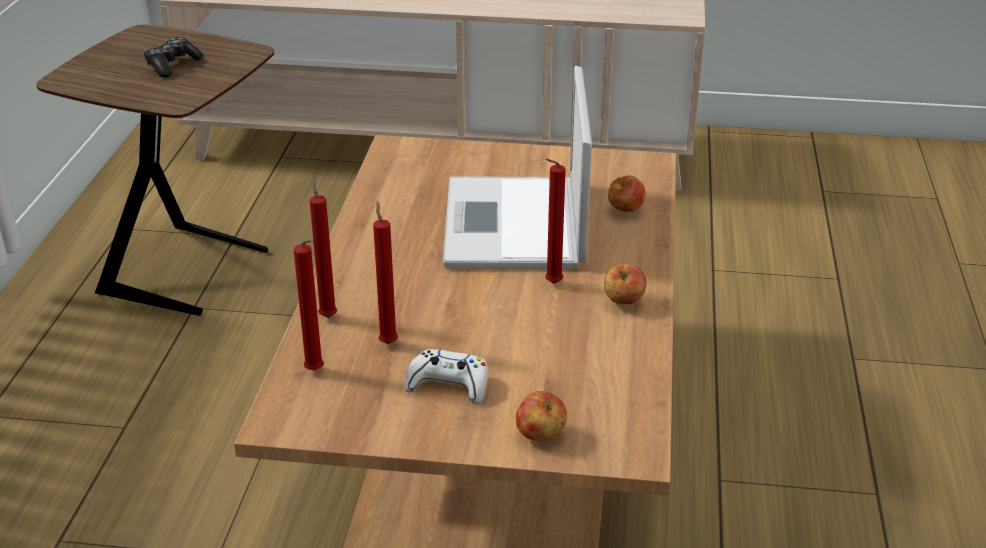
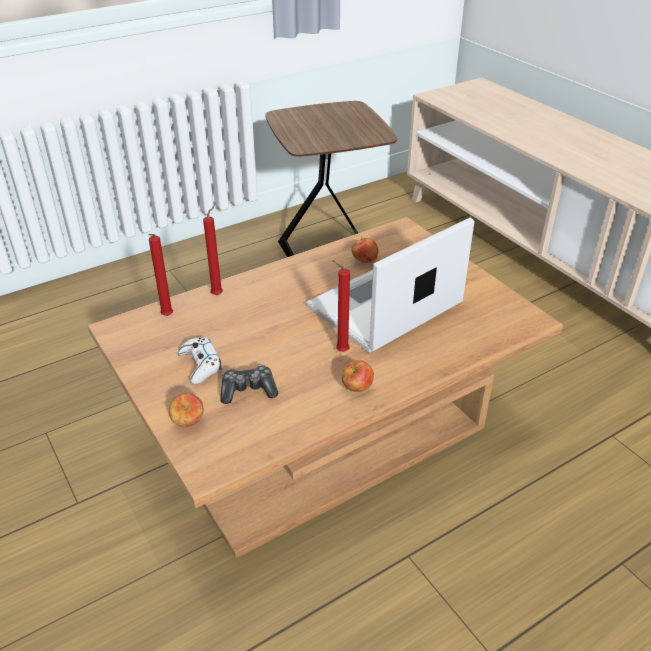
camera: 50 degrees right, 5 degrees up
game controller [143,37,204,78] -> game controller moved to [220,365,278,404]
red candle [373,201,398,344] -> none
apple [608,176,646,212] -> apple moved to [351,236,378,263]

